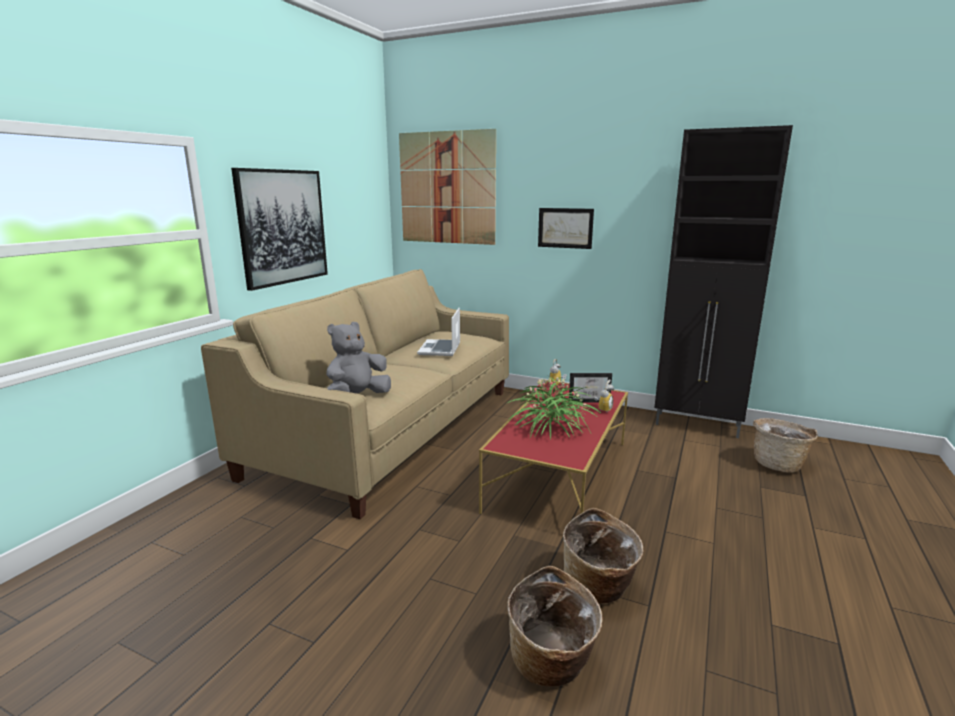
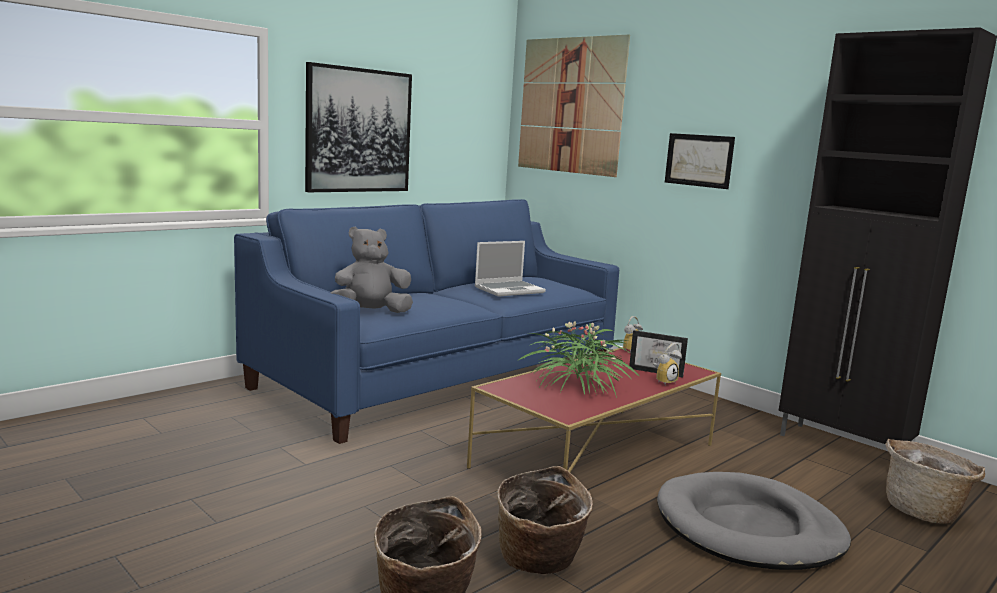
camera: 20 degrees right, 5 degrees down
beige sofa [201,269,509,519] -> blue sofa [234,199,619,444]
laptop [417,308,460,356] -> laptop turned 150 degrees counterclockwise [474,241,546,297]
none -> grey dog bed [657,472,851,570]

